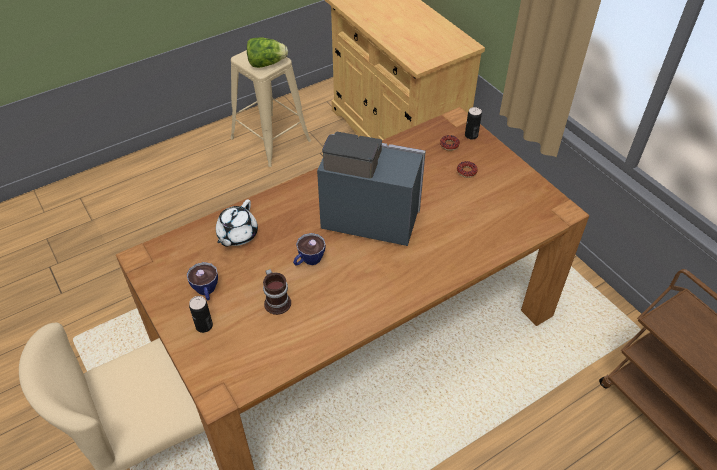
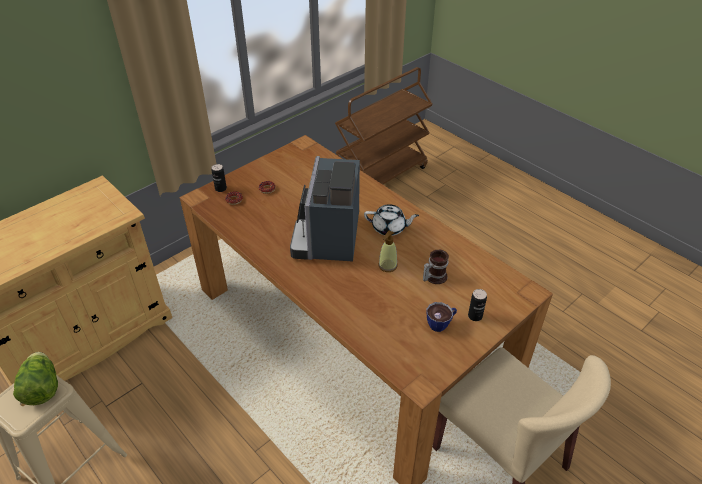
camera: 100 degrees left, 5 degrees down
white teapot [216,199,258,247] -> white teapot moved to [364,204,419,236]
cup [293,233,326,266] -> soap dispenser [378,230,398,272]

